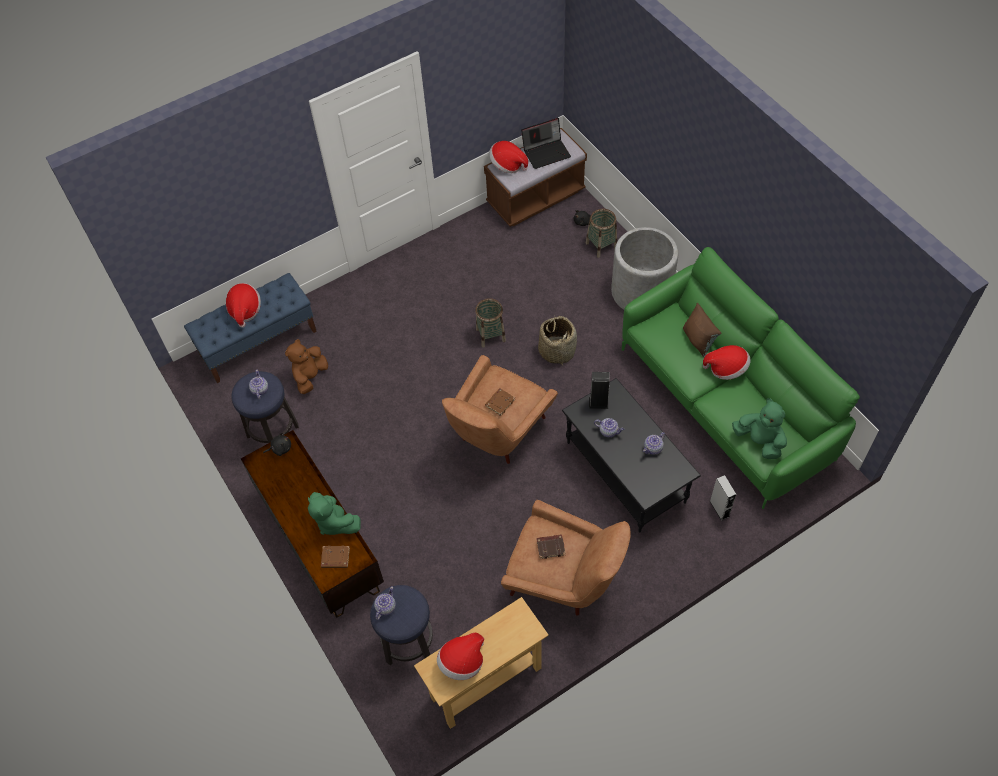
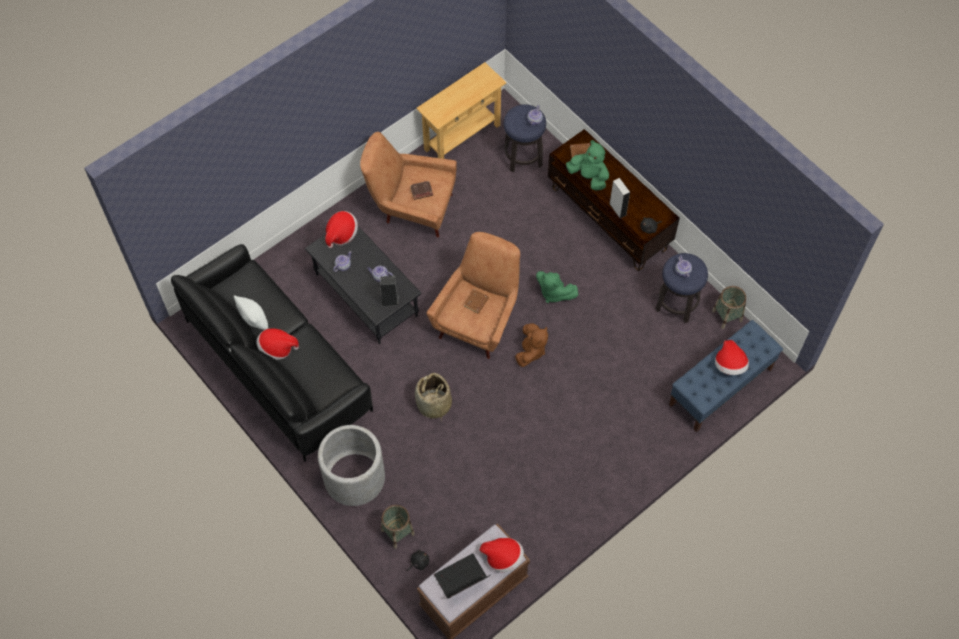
camera: 170 degrees right, 5 degrees up
brown plush toy [285,339,328,394] -> brown plush toy moved to [515,323,548,367]
hat [437,633,484,680] -> hat moved to [325,211,358,248]
basket [475,298,506,347] -> basket moved to [712,286,746,329]
green sofa [622,247,860,509] -> black sofa [171,244,373,462]
brown pillow [683,303,721,357] -> none
grey speaker [710,475,736,521] -> grey speaker moved to [610,178,630,218]
green plush toy [732,398,787,459] -> green plush toy moved to [536,271,579,303]
none -> white pillow [234,296,268,330]

